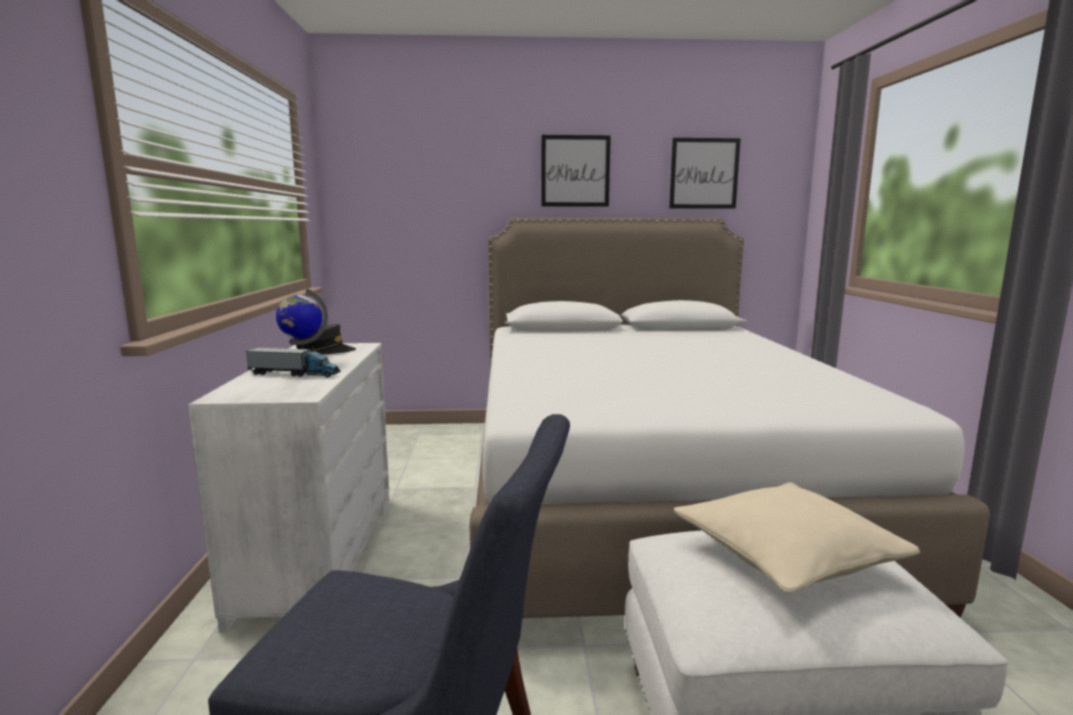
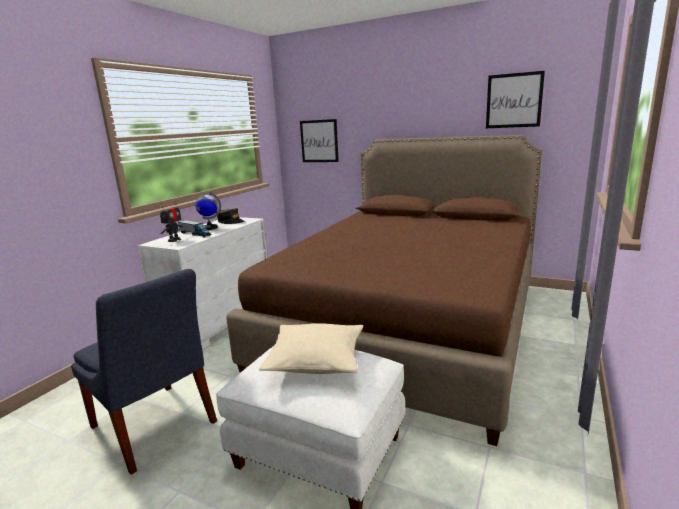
camera: 30 degrees right, 5 degrees up
white bed [469,218,990,619] -> brown bed [226,135,542,446]
picture [541,135,611,207] -> picture moved to [300,119,339,162]
none -> toy robot [160,200,183,242]

